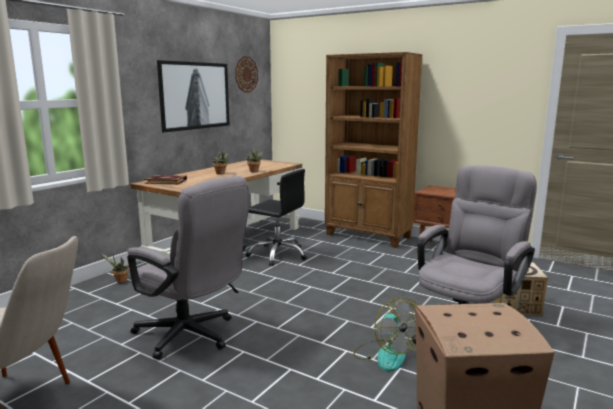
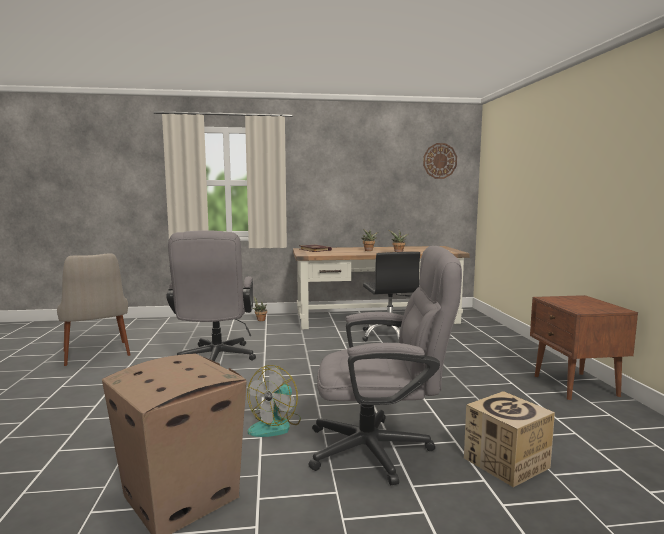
camera: 50 degrees right, 5 degrees down
picture [157,60,229,132] -> none
brown bookcase [325,52,422,248] -> none

